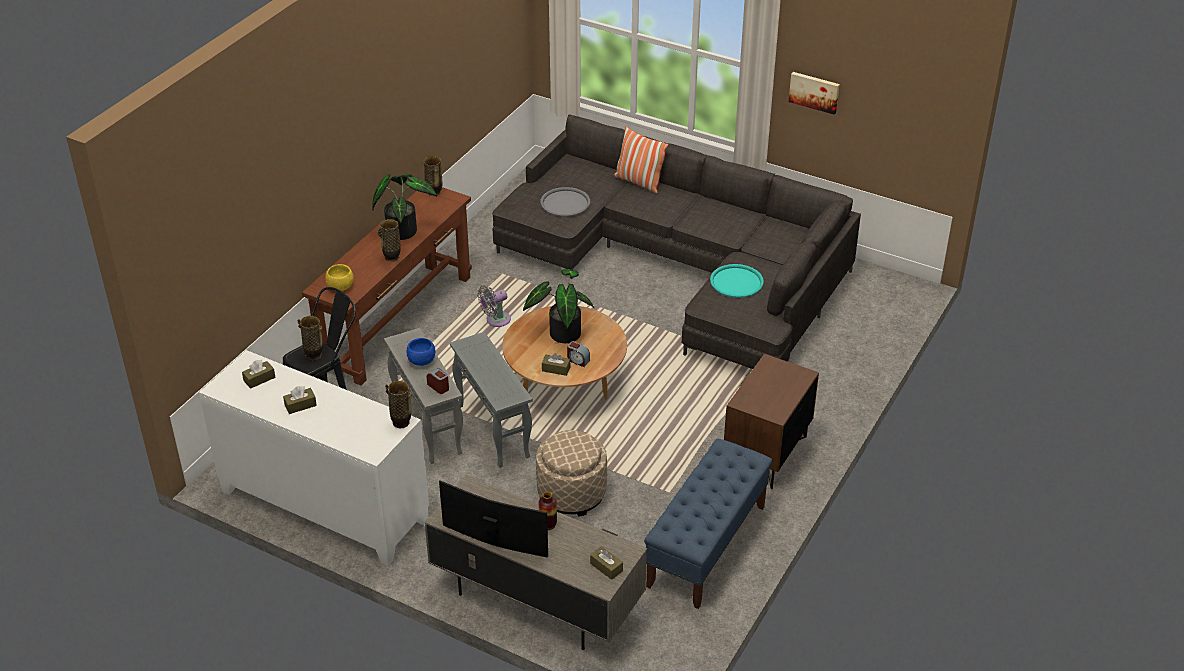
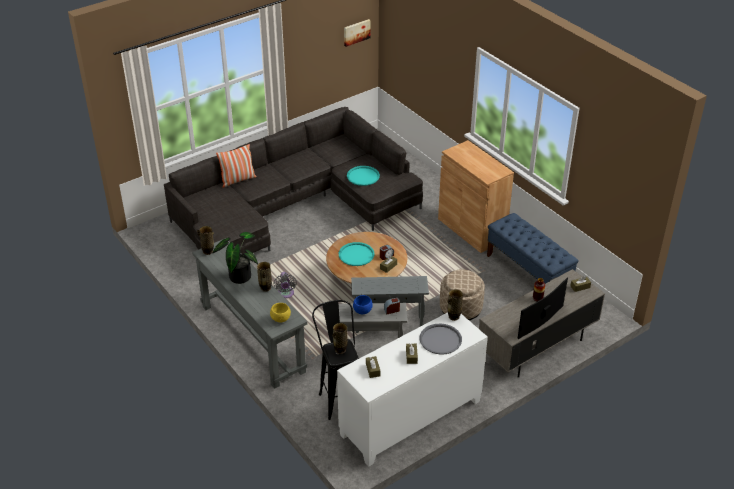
camera: 65 degrees left, 0 degrees up
brown console table [302,187,472,385] -> grey console table [192,238,308,389]
potted plant [523,269,594,343] -> turquoise tray [339,242,375,266]
grey tray [541,187,590,217] -> grey tray moved to [420,324,462,355]
brown nightstand [724,354,819,489] -> brown cabinet [438,140,514,253]
picture [789,72,839,115] -> picture moved to [344,19,370,47]

